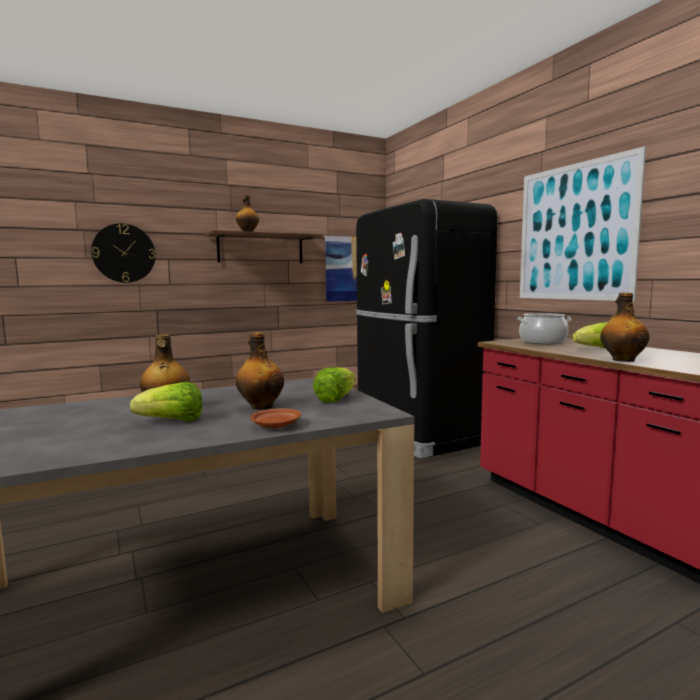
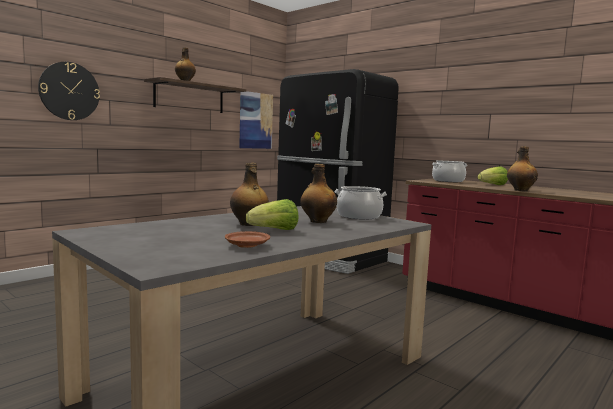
camera: 20 degrees left, 0 degrees up
brown plate [250,408,301,428] -> brown plate moved to [225,231,270,248]
lettuce [313,367,356,403] -> cooking pot [335,186,387,220]
picture [520,146,646,301] -> none

